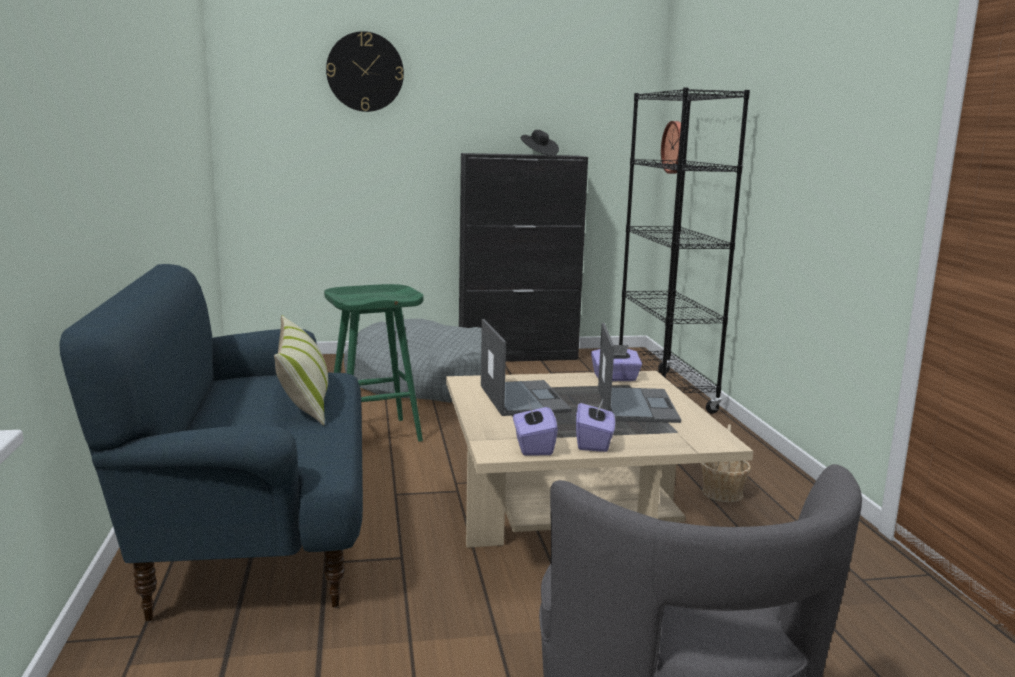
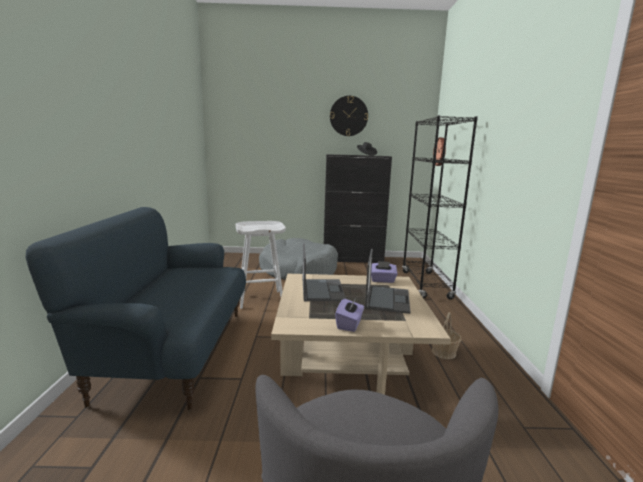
camera: 10 degrees right, 0 degrees up
pillow [274,315,328,426] -> none
green stool [324,284,424,442] -> white stool [236,221,286,309]
wall clock [326,31,404,112] -> wall clock moved to [330,96,368,136]
purple tissue box [513,399,558,456] -> none

